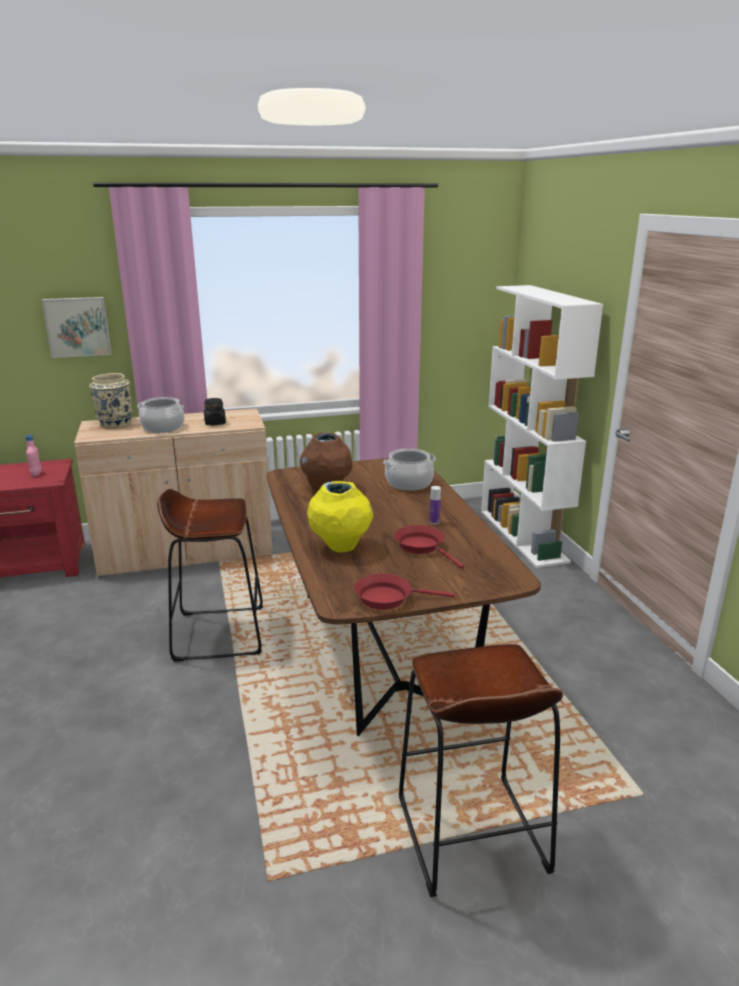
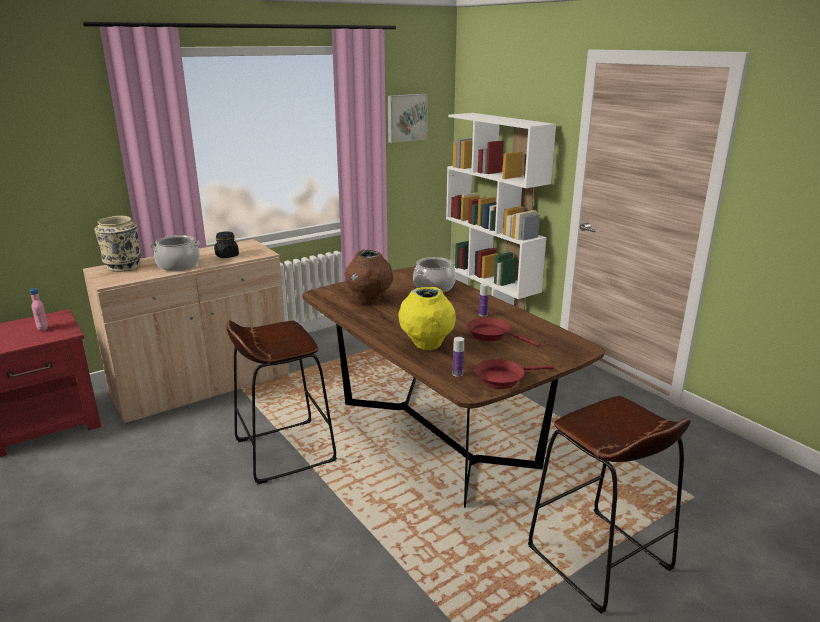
camera: 20 degrees left, 0 degrees up
picture [42,297,112,358] -> picture moved to [388,94,428,143]
none -> bottle [453,337,464,377]

